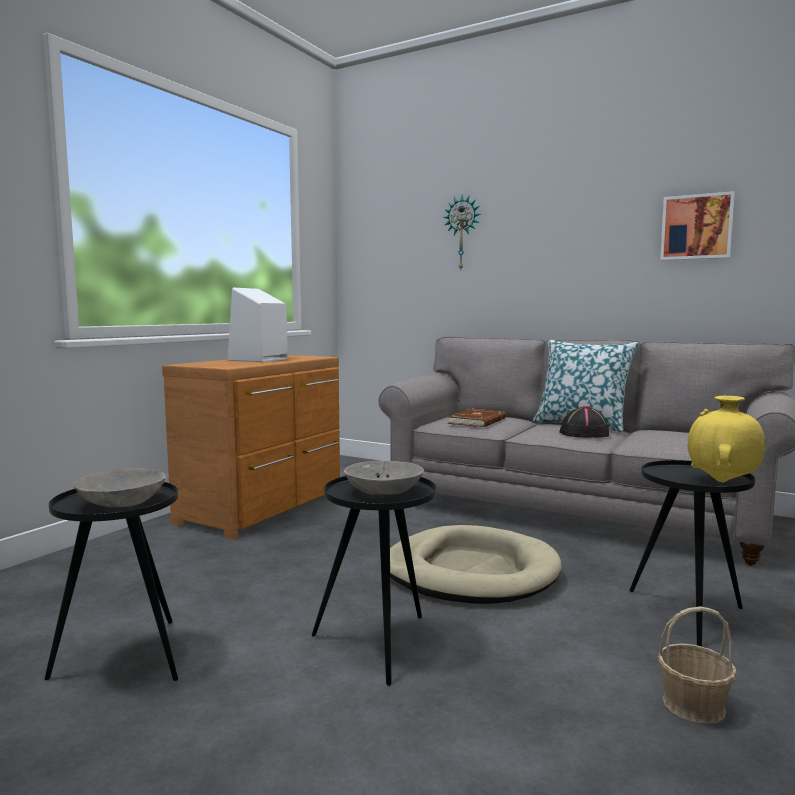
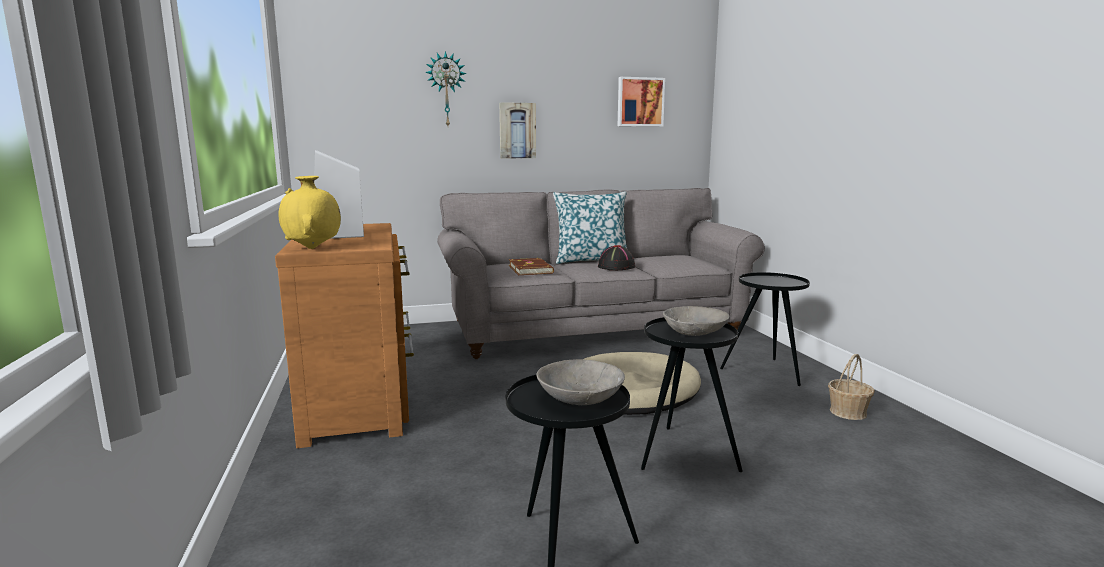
camera: 45 degrees left, 5 degrees up
yellow vase [688,396,766,482] -> yellow vase moved to [278,176,341,249]
none -> picture [499,102,536,158]

